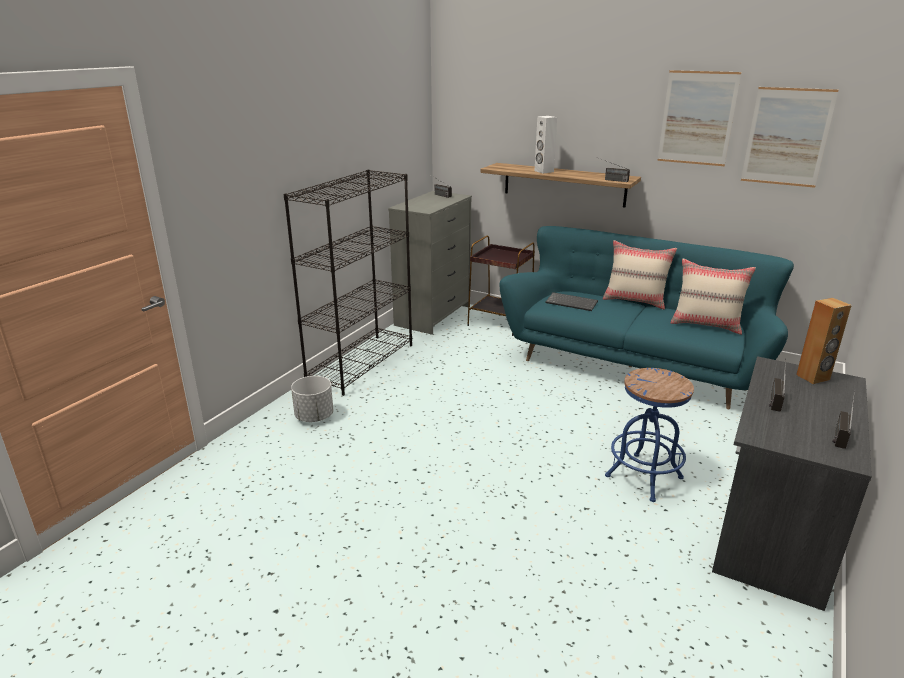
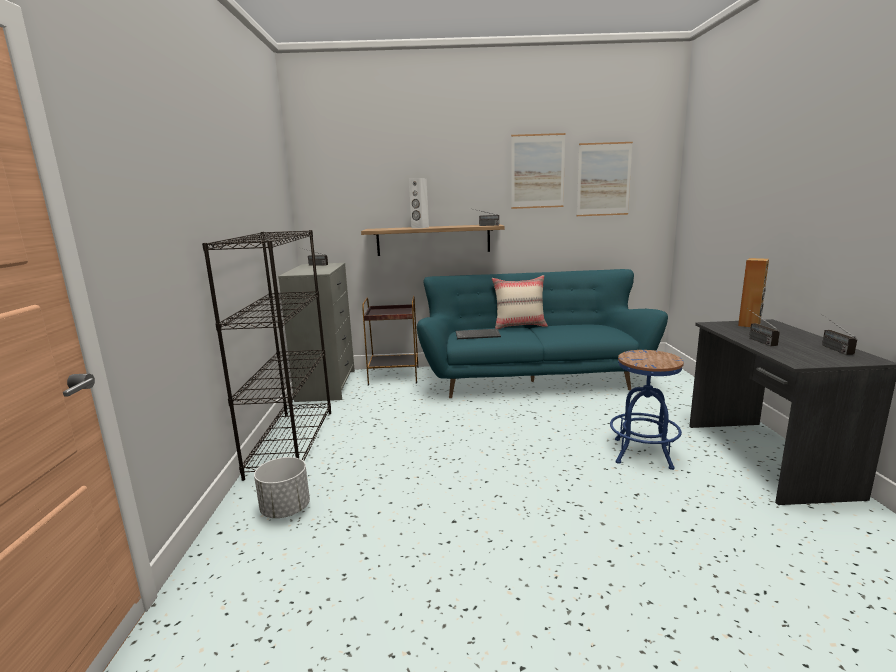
camera: 30 degrees left, 10 degrees down
beige pillow [671,259,756,335] -> none

